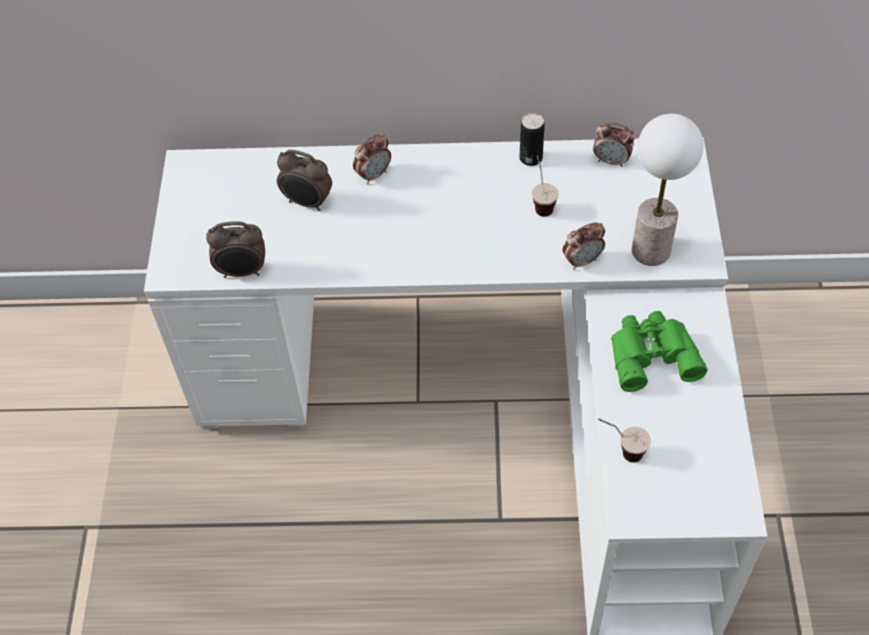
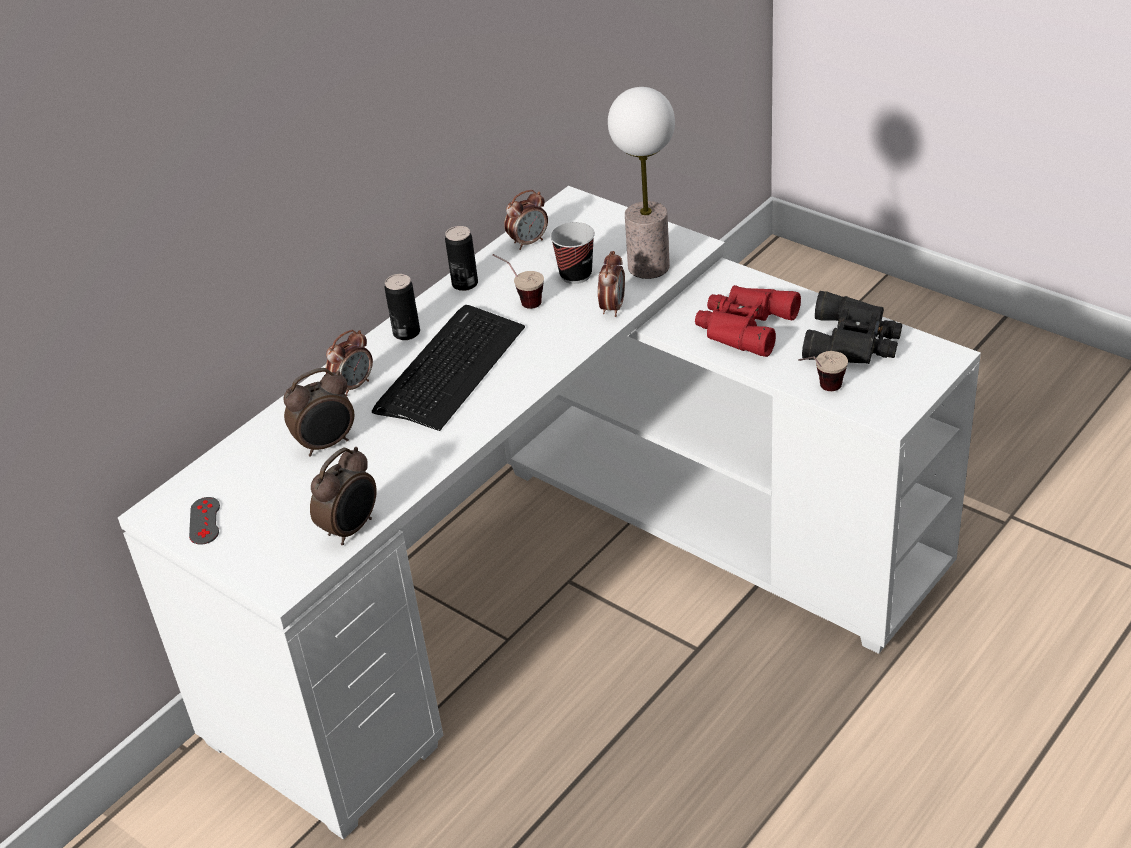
camera: 50 degrees left, 15 degrees down
alarm clock [353,134,391,184] -> alarm clock turned 45 degrees clockwise [326,330,373,396]
green binoculars [611,311,708,392] -> red binoculars [695,285,801,357]
none -> grey game controller [189,497,220,545]
none -> keyboard [372,305,525,431]
none -> can [385,274,420,340]
none -> cup [550,222,595,284]
none -> black binoculars [802,291,902,364]

